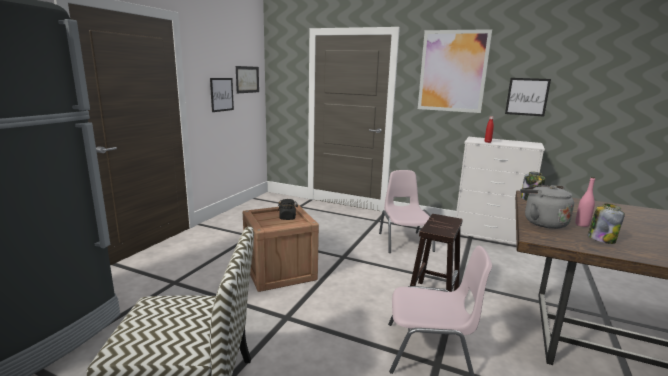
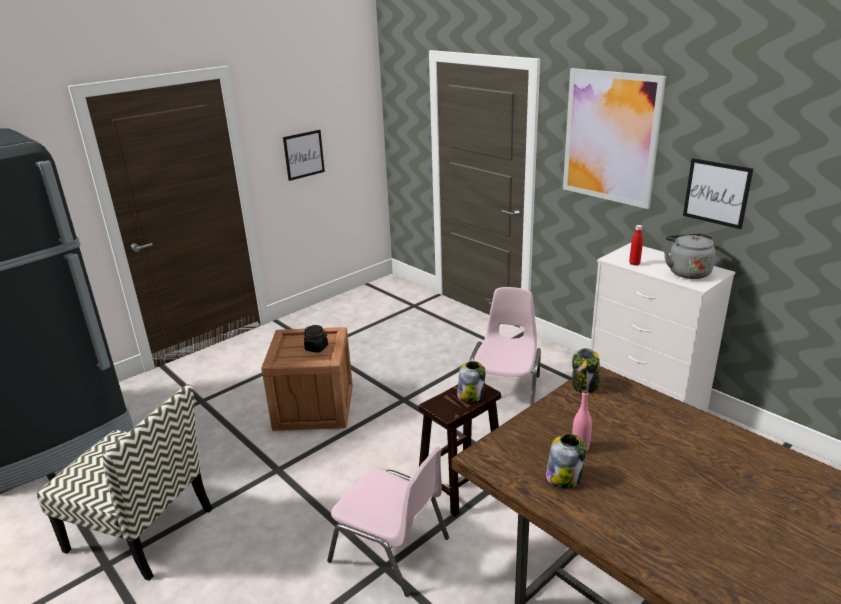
camera: 25 degrees right, 10 degrees up
picture [236,66,259,93] -> none
grey kettle [520,185,574,229] -> grey kettle moved to [664,234,716,279]
none -> jar [457,361,486,402]

